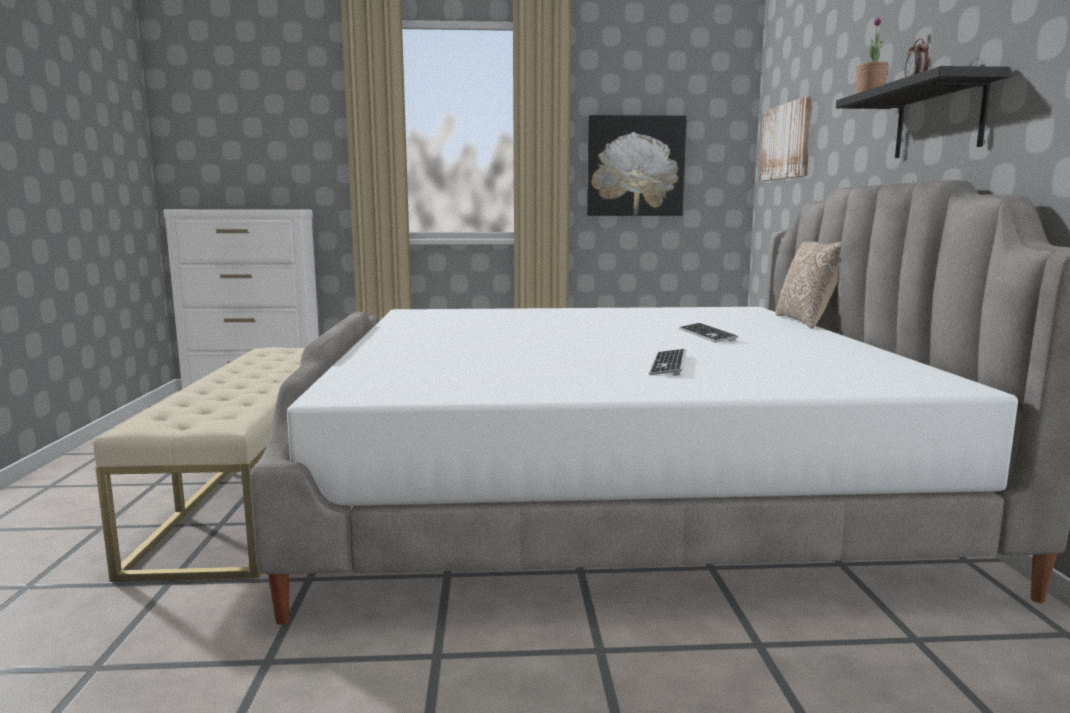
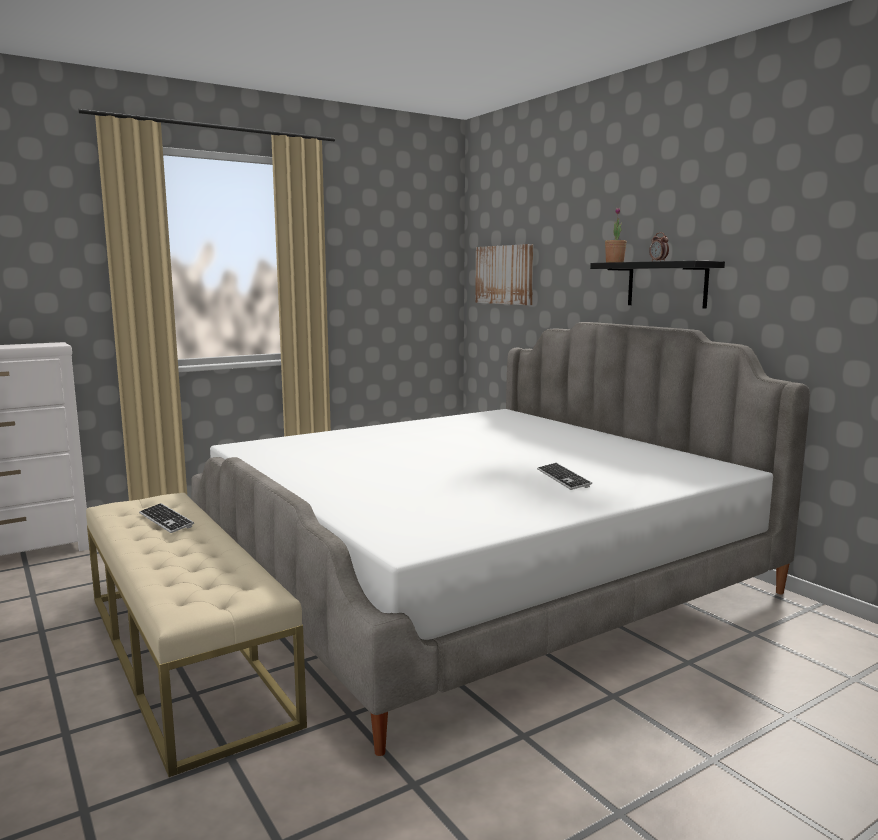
camera: 30 degrees left, 0 degrees up
picture [587,115,687,216] -> none
keyboard [679,323,738,343] -> keyboard moved to [139,503,194,533]
pillow [776,241,842,329] -> none

